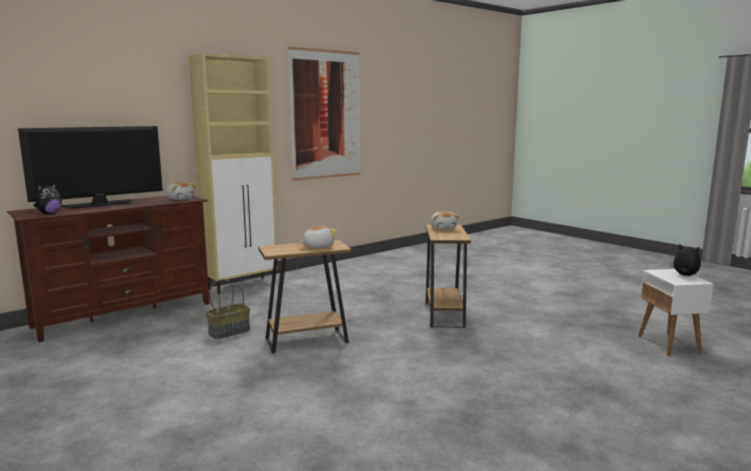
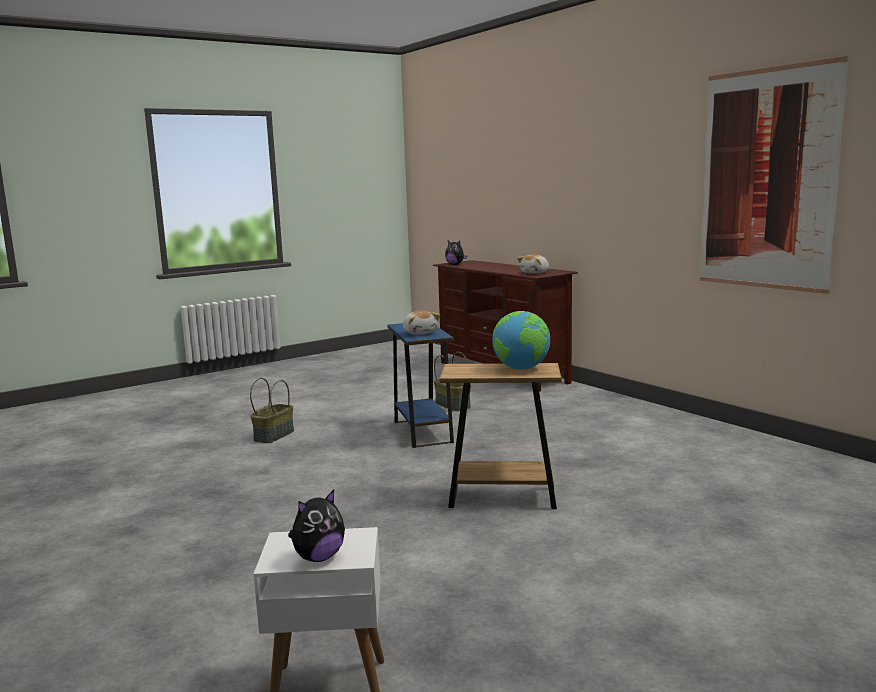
camera: 95 degrees right, 0 degrees up
television [18,126,163,209] -> none
beige cabinet [189,53,277,296] -> none
brown side table [258,240,351,354] -> blue side table [387,323,454,448]
plush toy [430,211,460,230] -> globe [492,311,550,370]
none -> basket [250,378,294,443]

